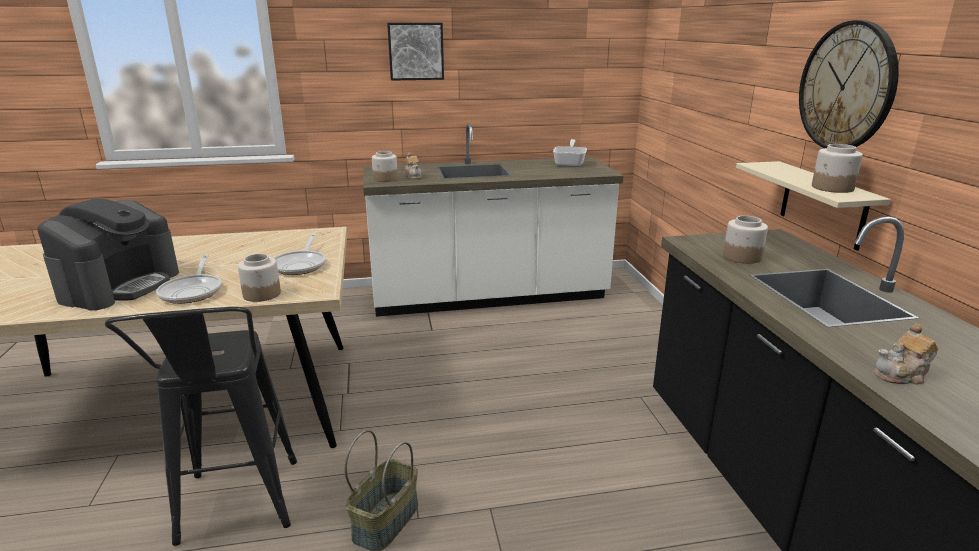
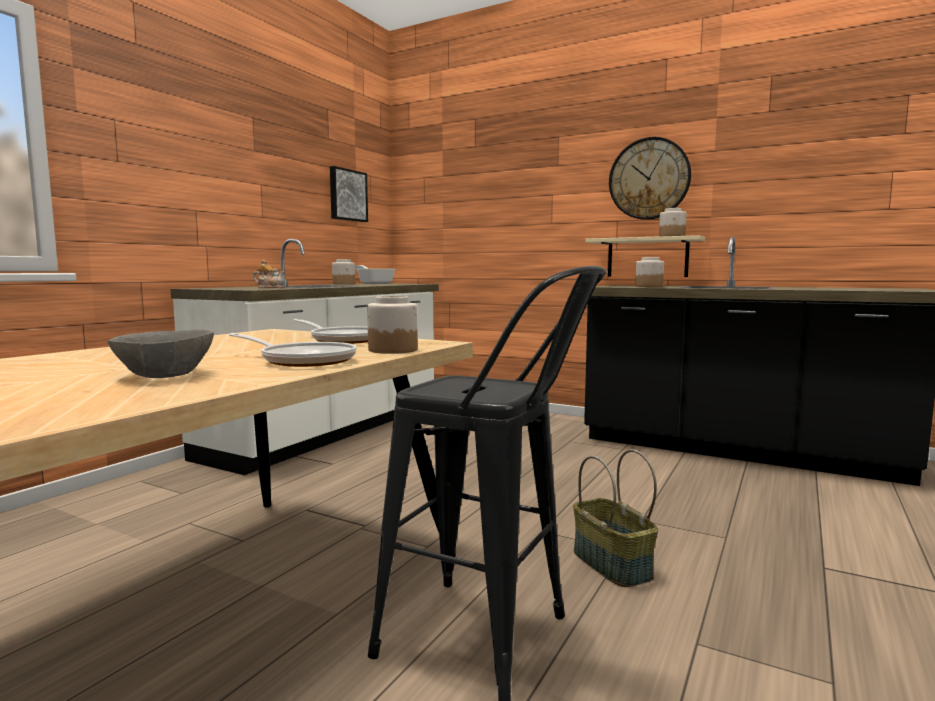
camera: 50 degrees left, 15 degrees down
coffee machine [37,199,179,311] -> grey bowl [107,329,214,378]
jar [372,151,398,182] -> jar moved to [332,259,355,285]
picture [387,23,444,81] -> picture moved to [330,166,368,222]
teapot [874,324,939,384] -> none

